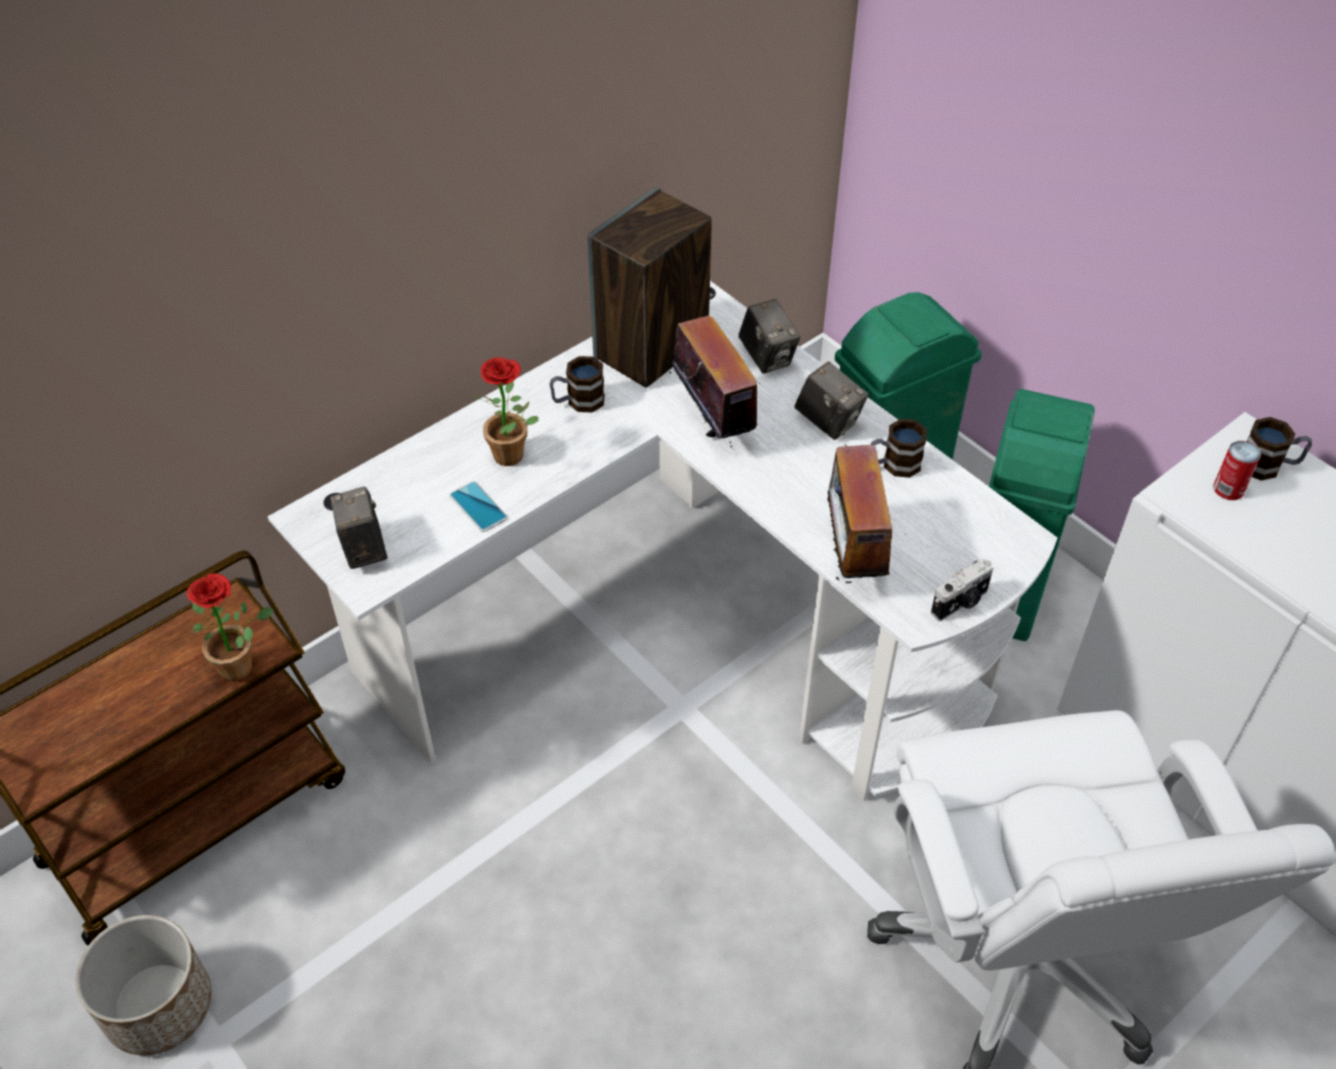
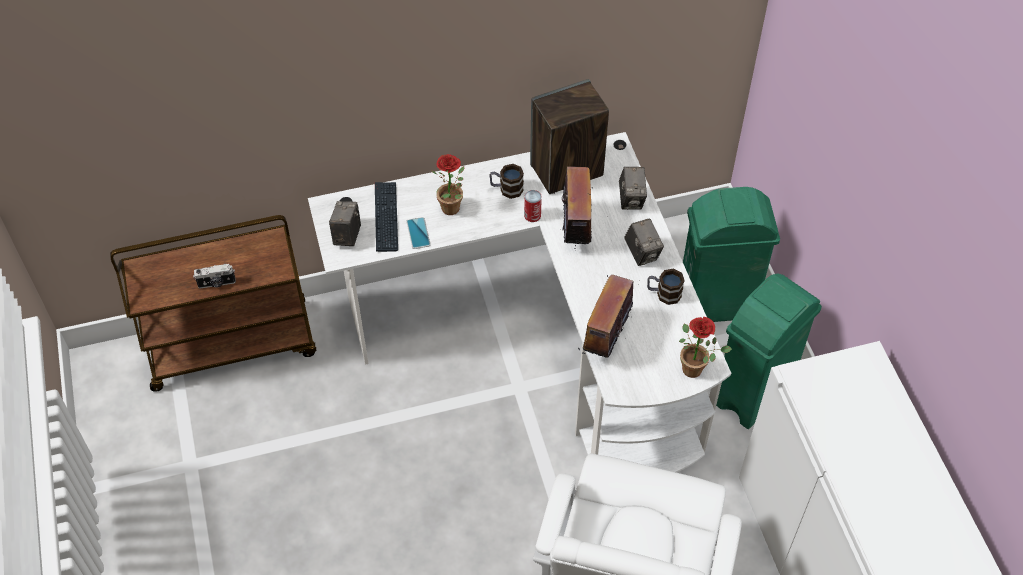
camera: 25 degrees right, 5 degrees up
planter [75,915,212,1055] -> none
potted plant [187,573,273,682] -> potted plant moved to [679,317,732,378]
camera [931,558,993,621] -> camera moved to [193,264,236,288]
can [1213,441,1261,500] -> can moved to [524,190,542,222]
mug [1247,417,1312,481] -> none
none -> keyboard [375,182,398,252]

